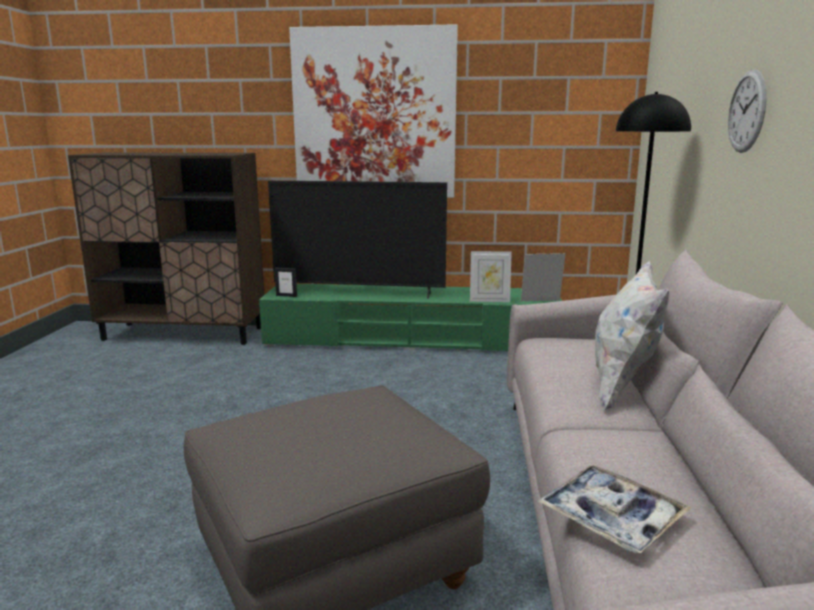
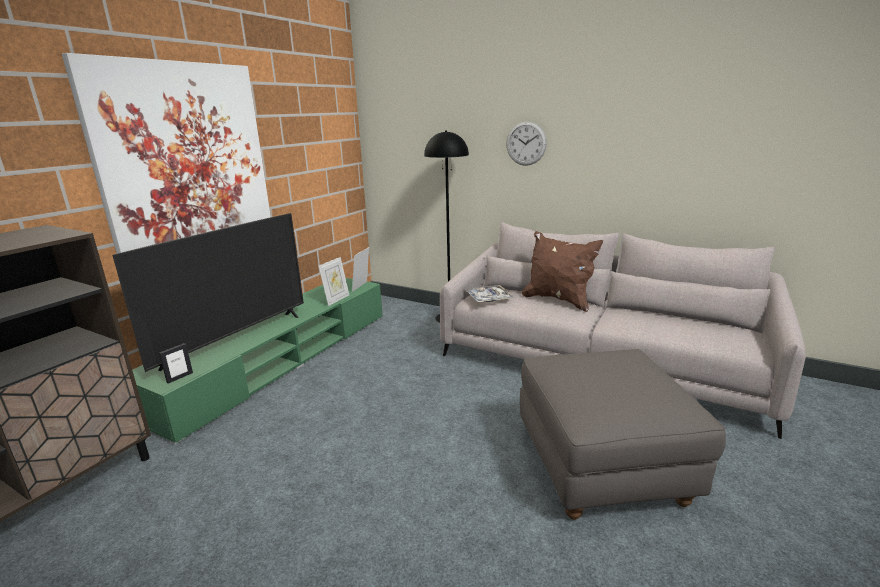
camera: 65 degrees left, 5 degrees up
tray [537,465,692,553] -> tray moved to [466,285,514,302]
white pillow [595,261,669,412] -> brown pillow [522,231,603,312]

